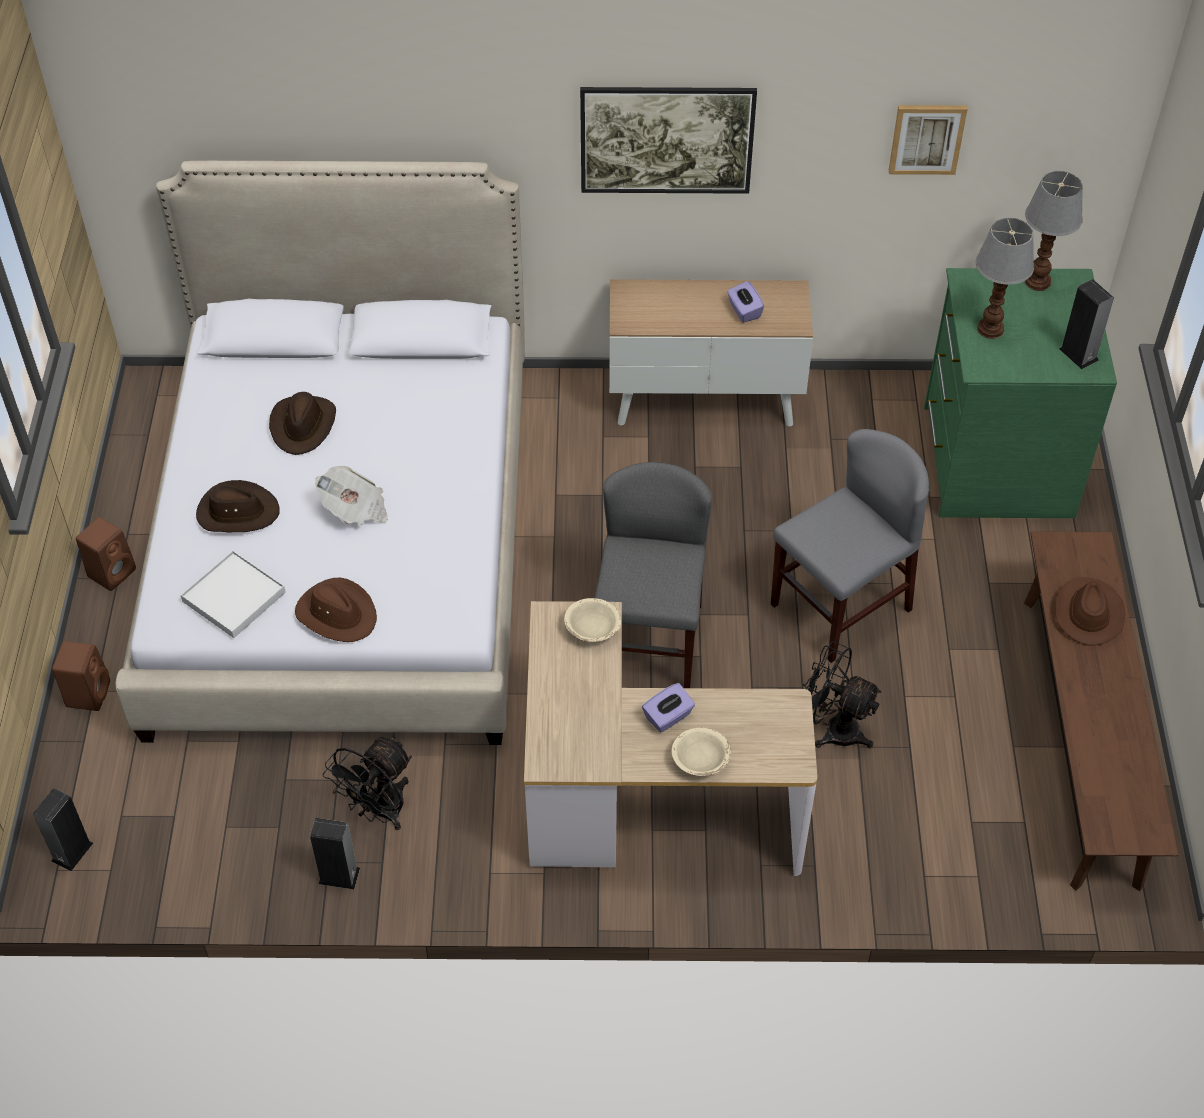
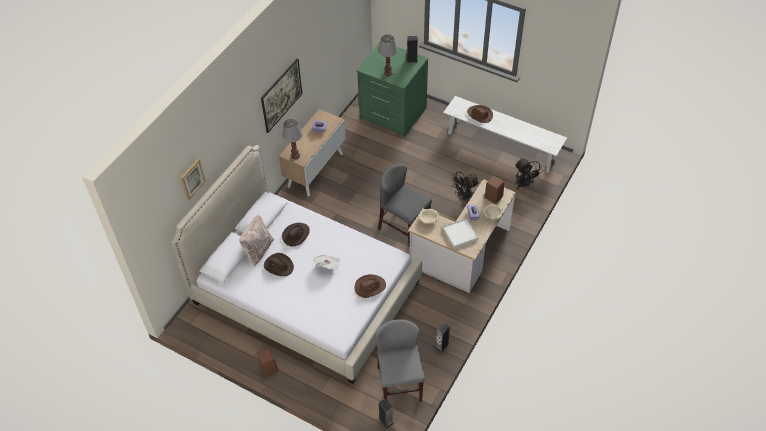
camera: 60 degrees left, 0 degrees up
brown speaker [52,641,110,711] -> brown speaker moved to [484,176,504,204]
white tray [181,550,286,638] -> white tray moved to [443,218,478,248]
brown hat [196,480,280,532] -> brown hat moved to [282,223,310,246]
black fan [323,737,412,830] -> black fan moved to [515,158,543,190]
grey chair [771,429,929,663] -> grey chair moved to [376,319,425,402]
picture [889,105,967,175] -> picture moved to [181,159,205,200]
brown bench [1024,531,1178,891] -> white bench [443,96,567,173]
table lamp [1025,171,1083,291] -> table lamp moved to [282,119,303,160]
none -> beige pillow [239,214,274,266]

